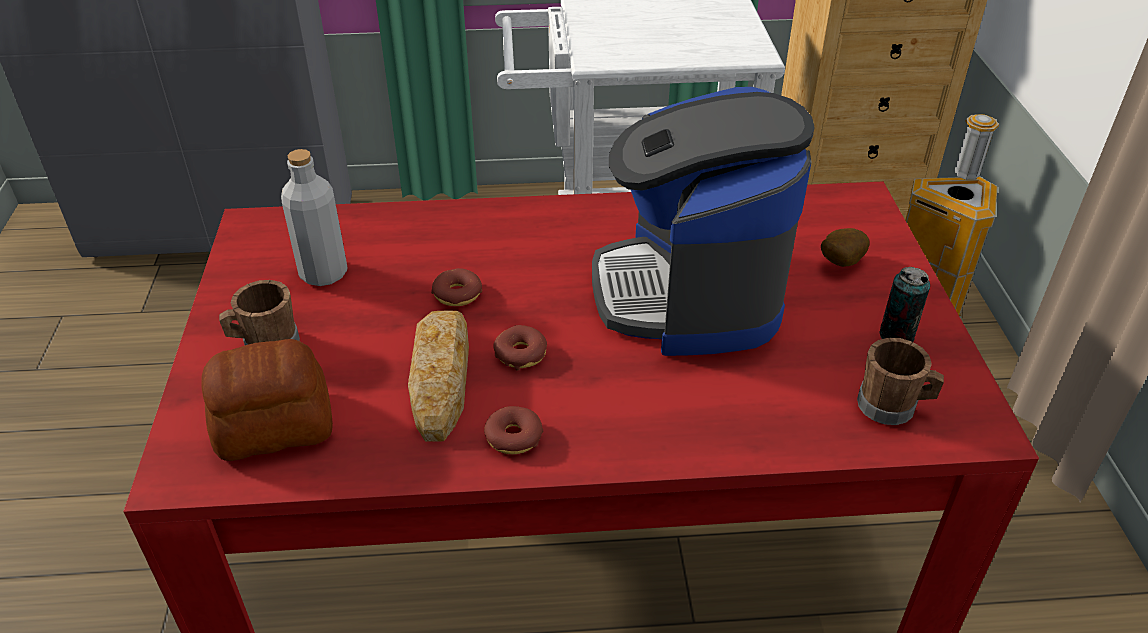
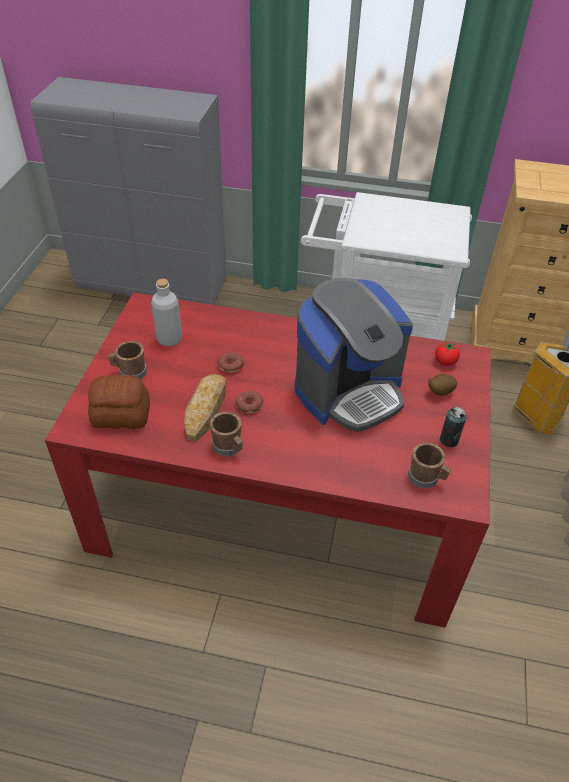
camera: 15 degrees right, 5 degrees up
donut [484,406,543,454] -> brown mug [210,412,243,456]
coffee machine [592,87,815,356] -> coffee machine turned 135 degrees counterclockwise [295,278,413,432]
none -> tomato [435,341,460,366]

